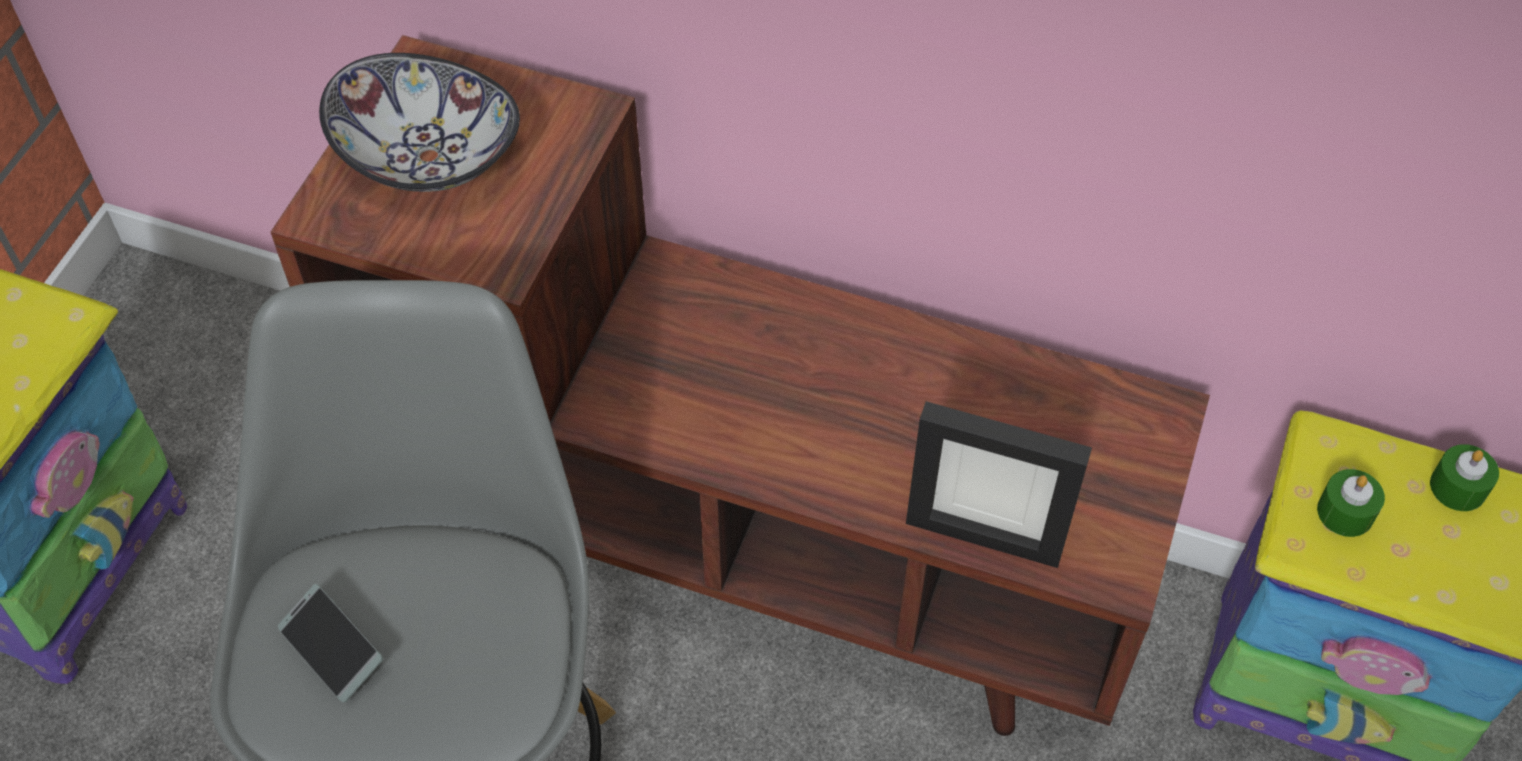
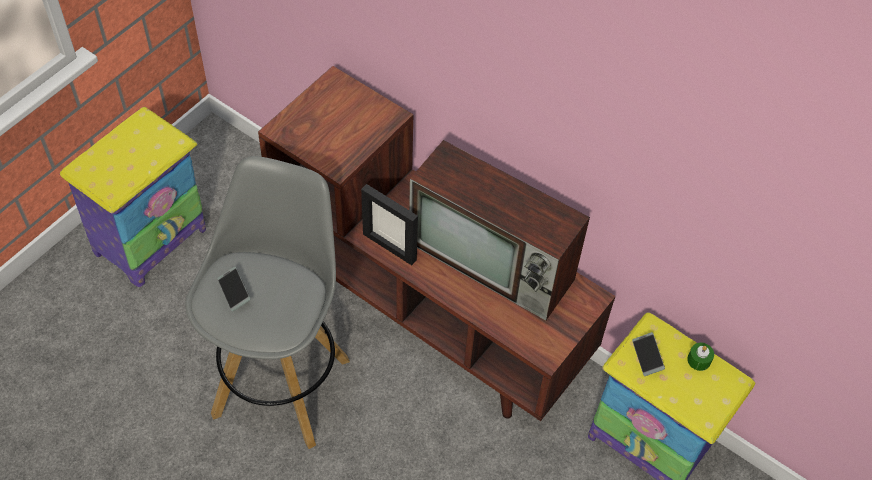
camera: 15 degrees right, 0 degrees up
bowl [319,53,520,192] -> none
picture frame [906,401,1092,568] -> picture frame moved to [361,184,418,265]
green candle [1317,469,1385,537] -> phone [632,332,665,376]
none -> television [409,140,590,321]

